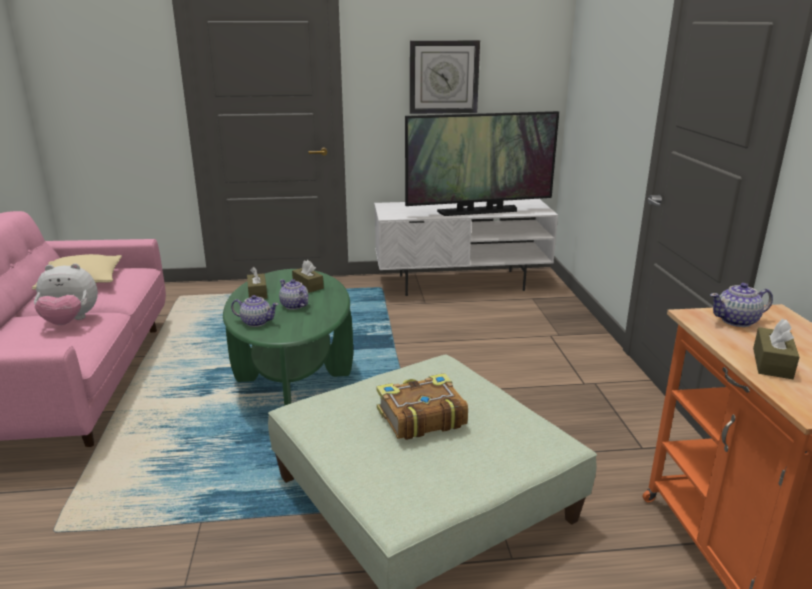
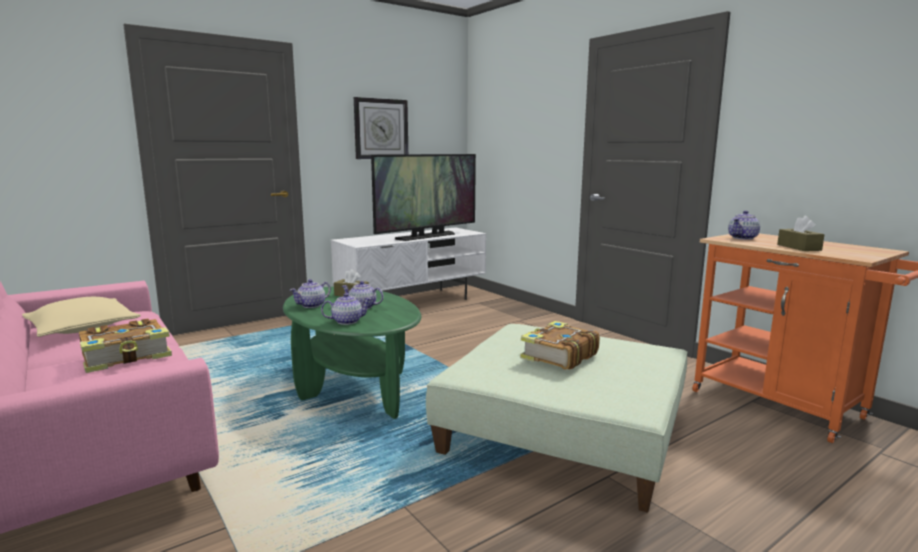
camera: 30 degrees left, 10 degrees down
plush toy [34,263,98,325] -> book [79,319,172,373]
brown tissue box [247,267,267,299] -> teapot [290,279,331,308]

